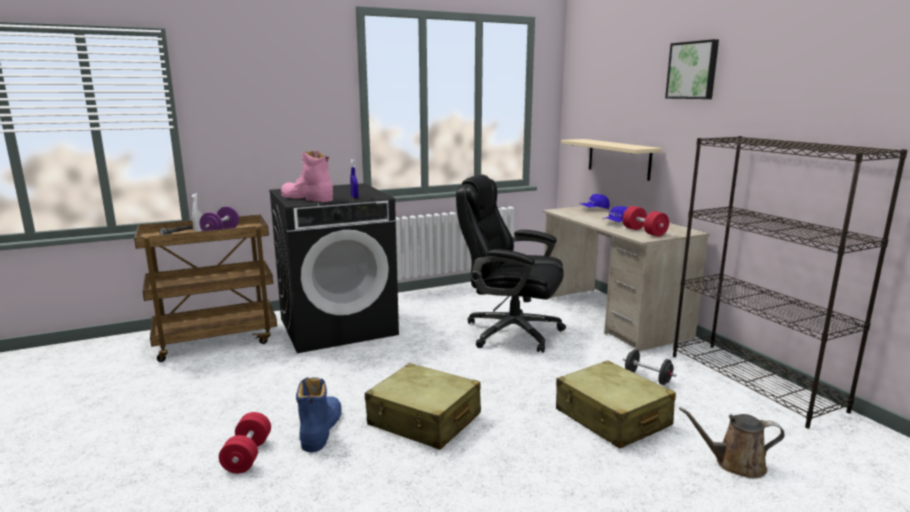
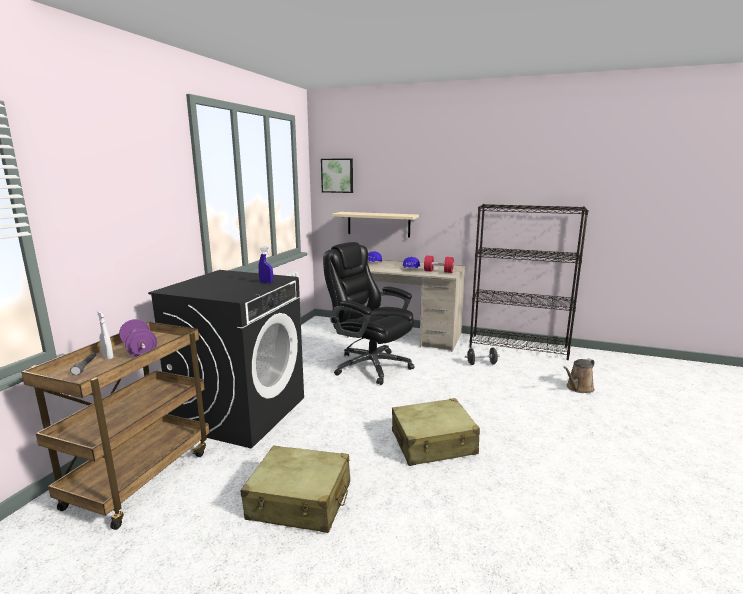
camera: 45 degrees left, 0 degrees up
red dumbbell [219,412,271,473] -> none
pink boot [281,151,333,202] -> none
blue boot [296,377,342,452] -> none
black office chair [456,175,566,353] -> black office chair turned 60 degrees clockwise [323,242,415,385]
beige suitcase [556,360,676,449] -> beige suitcase moved to [241,446,350,533]
picture [665,39,719,99] -> picture moved to [321,159,353,193]

